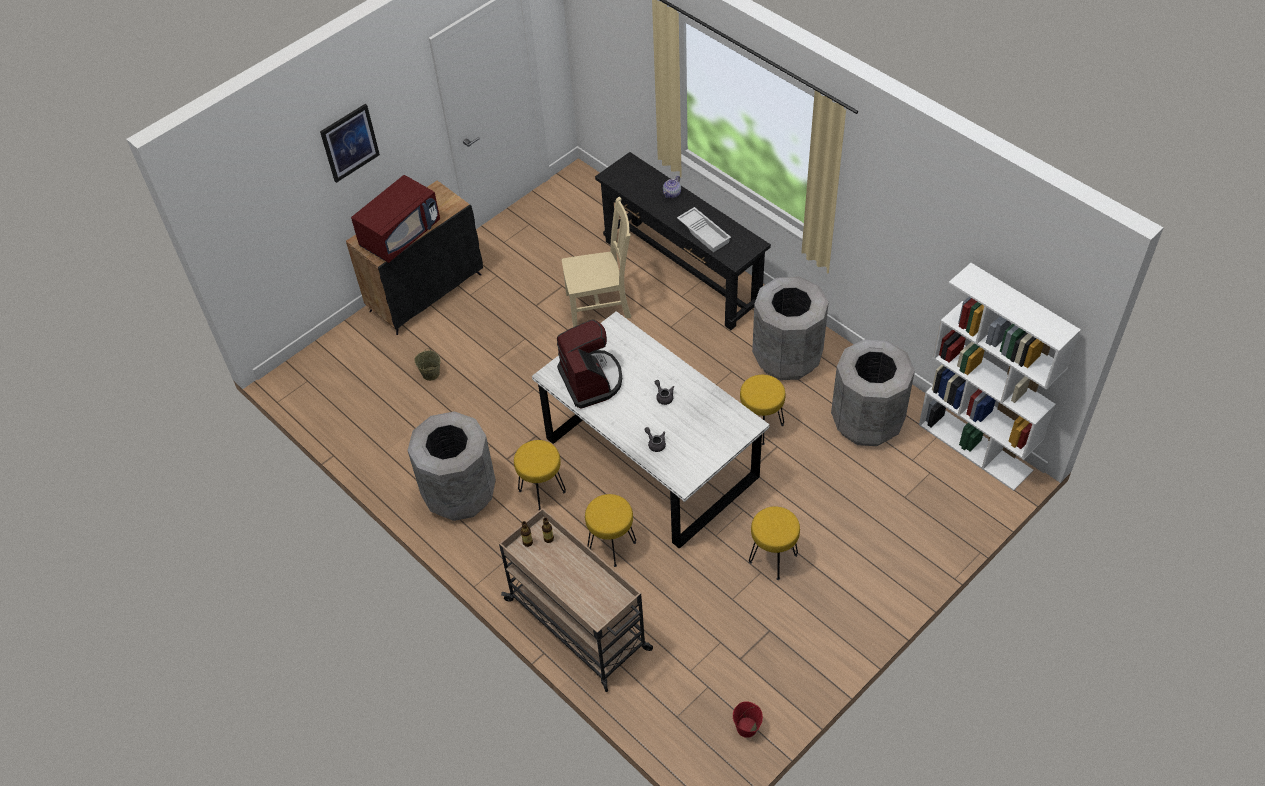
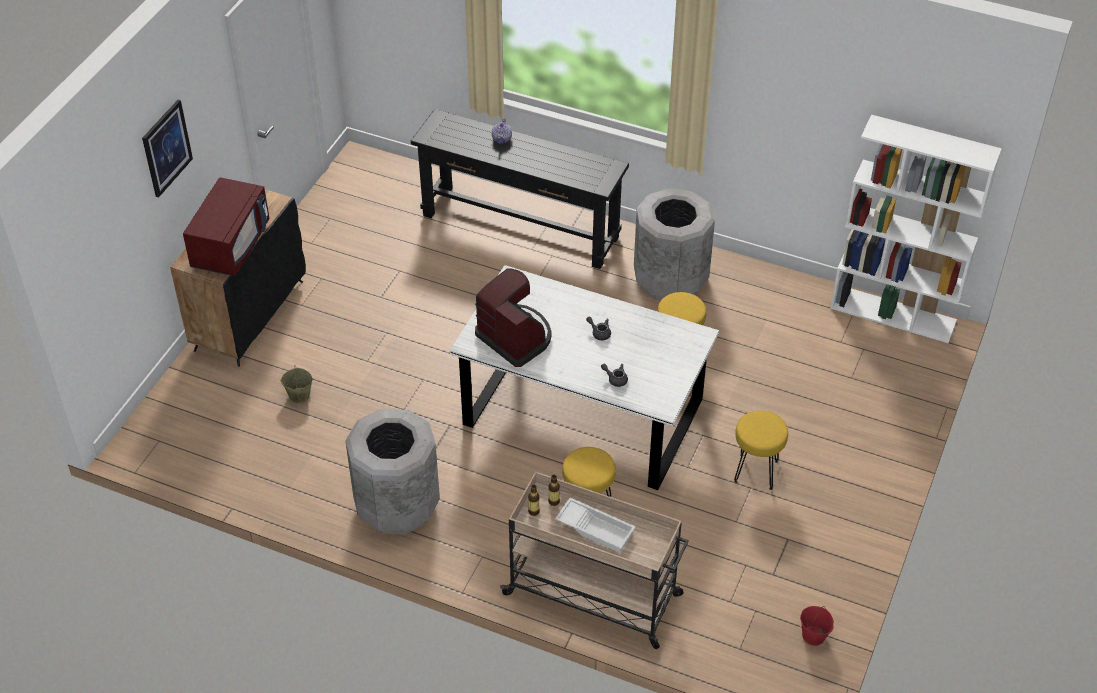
camera: 25 degrees left, 5 degrees down
yellow stool [514,440,566,511] -> none
beige chair [562,197,631,327] -> none
white tray [677,207,731,252] -> white tray moved to [555,498,635,553]
grey trash can [831,340,915,446] -> none

